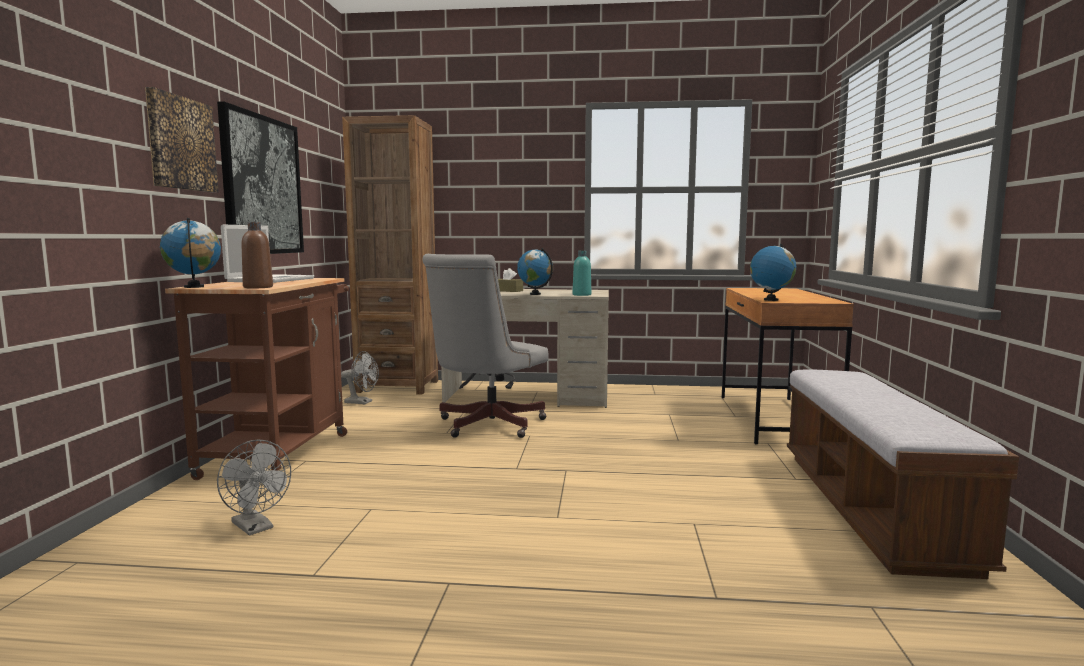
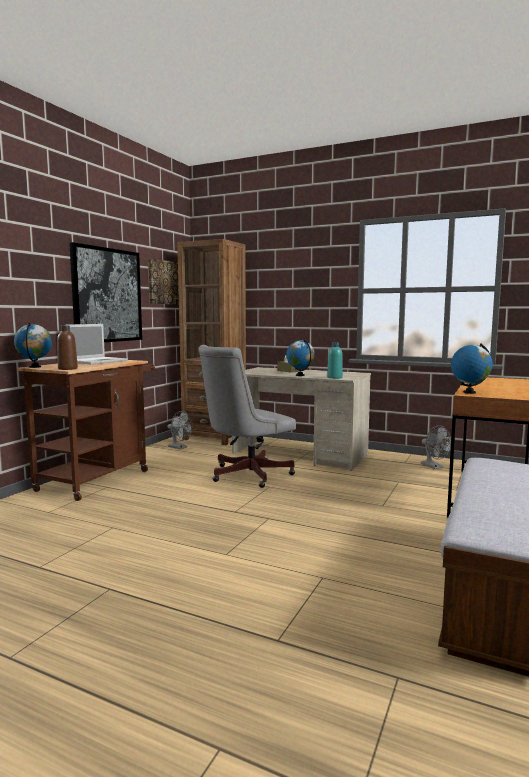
camera: 20 degrees right, 0 degrees up
picture [145,87,219,192] -> picture moved to [148,259,178,304]
grey fan [217,440,291,535] -> grey fan moved to [421,425,451,469]

